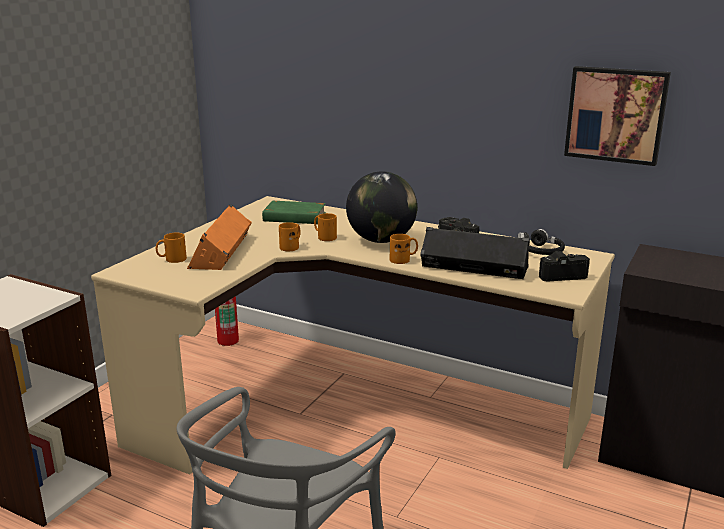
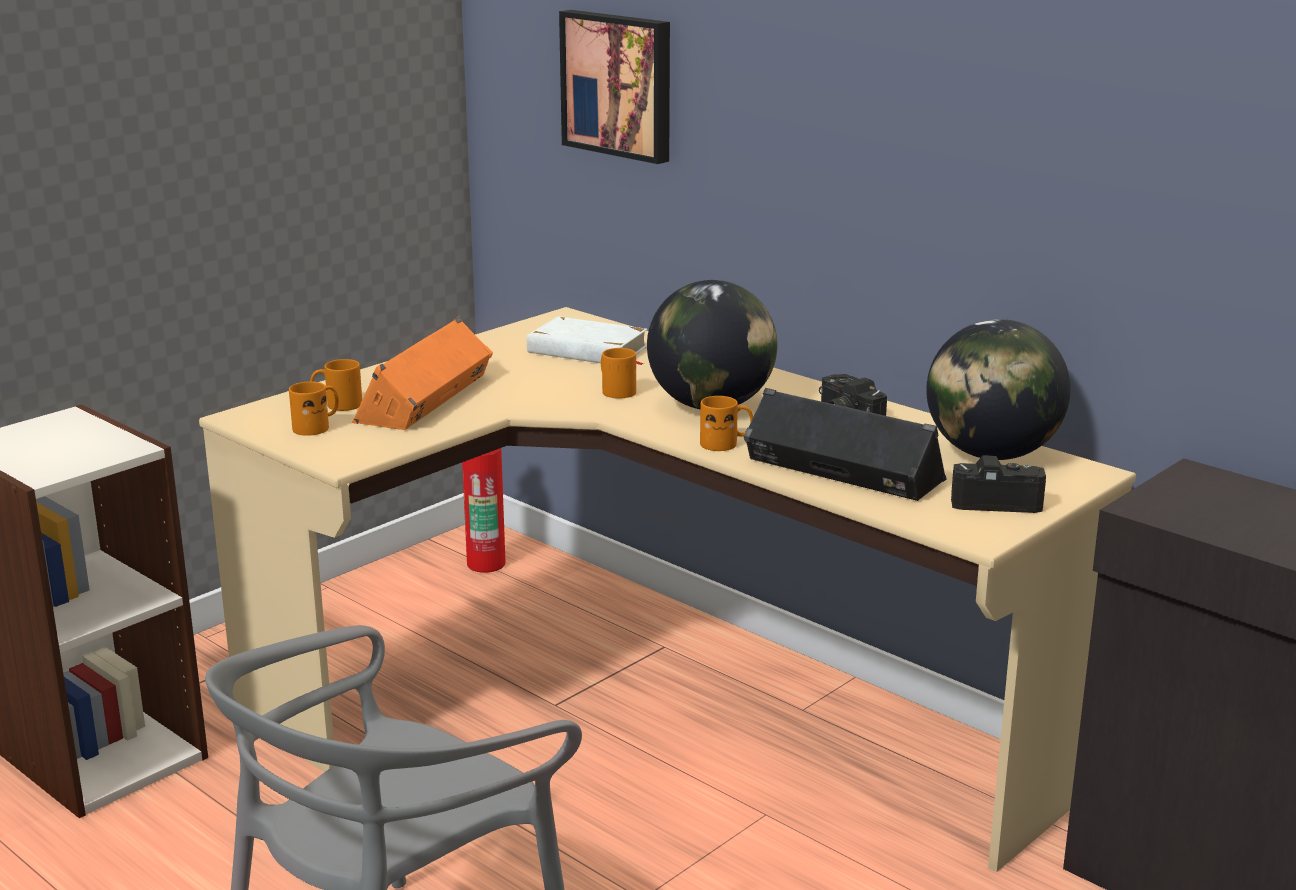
camera: 15 degrees right, 0 degrees up
green book [262,201,326,224] -> white book [527,316,648,365]
orange mug [279,222,301,251] -> orange mug moved to [289,381,339,436]
black headphones [518,229,565,255] -> globe [926,319,1071,460]
picture [564,66,671,166] -> picture moved to [559,10,670,164]

